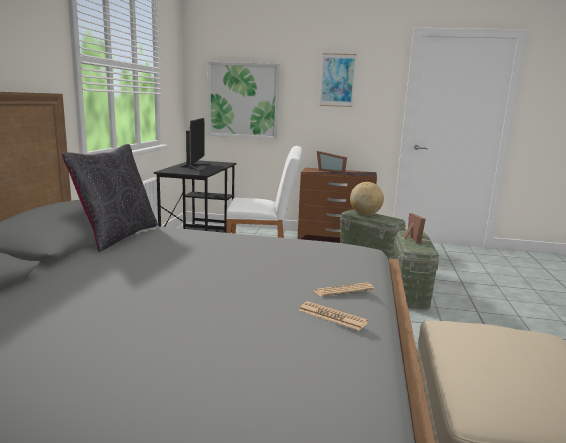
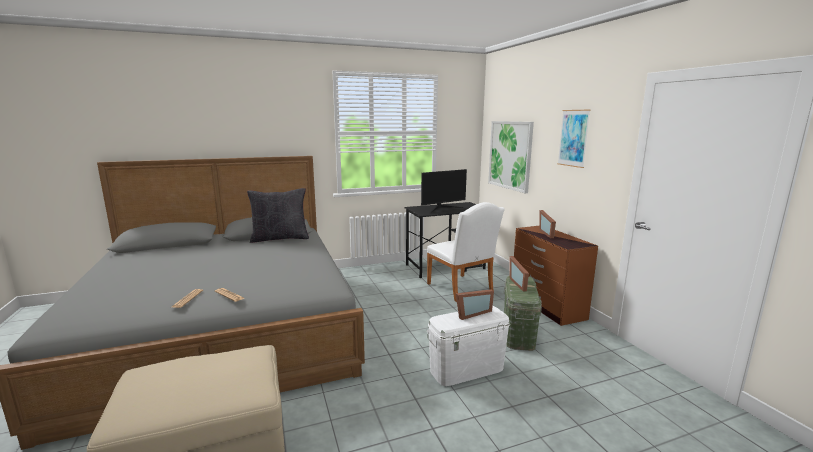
camera: 60 degrees right, 0 degrees up
globe [350,182,384,215] -> picture frame [509,256,529,292]
green storage box [393,230,439,309] -> white storage box [427,306,510,386]

